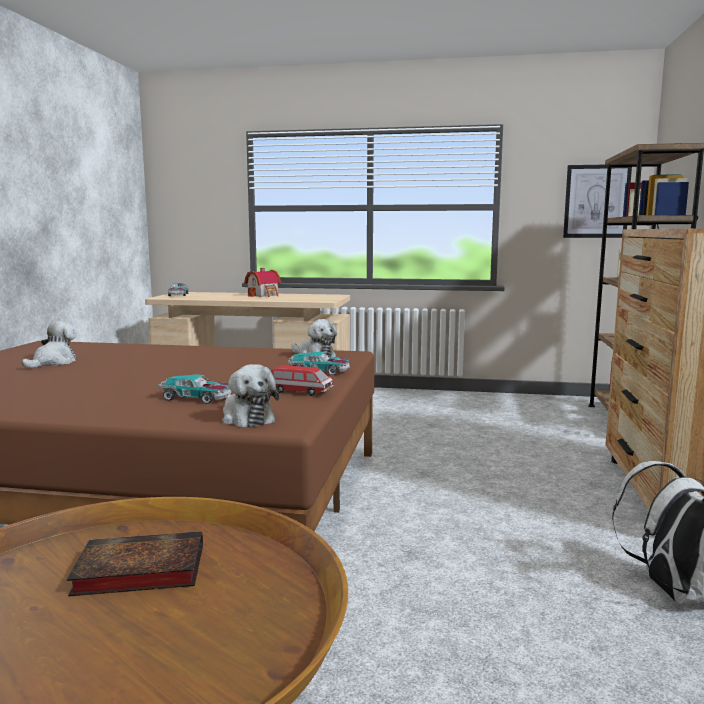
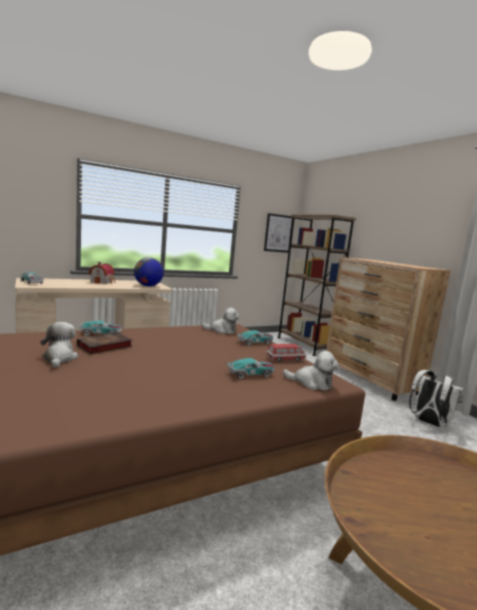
camera: 40 degrees left, 0 degrees up
book [67,531,203,596] -> book moved to [77,333,133,354]
none -> toy car [80,321,122,336]
none -> globe [134,257,164,286]

